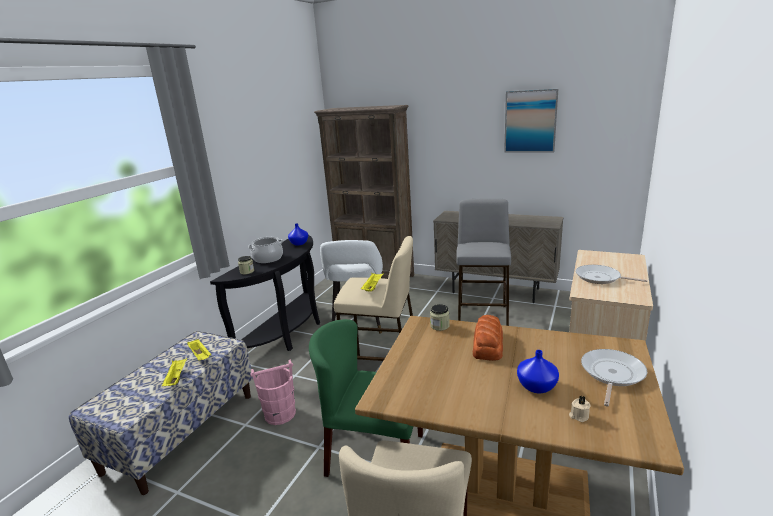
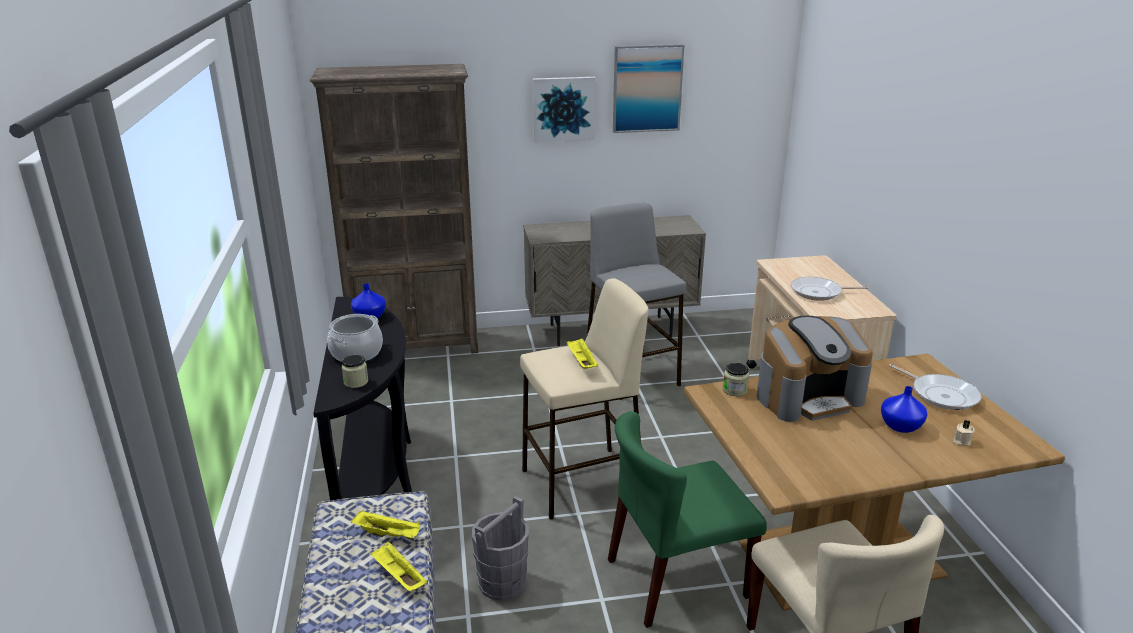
camera: 35 degrees left, 5 degrees up
pink bucket [250,359,296,425] -> grey bucket [472,496,529,601]
white stool [320,240,383,334] -> none
bread [473,315,503,361] -> coffee machine [757,316,873,422]
frying pan [581,349,647,407] -> frying pan turned 150 degrees clockwise [889,364,981,410]
none -> picture [532,77,596,142]

